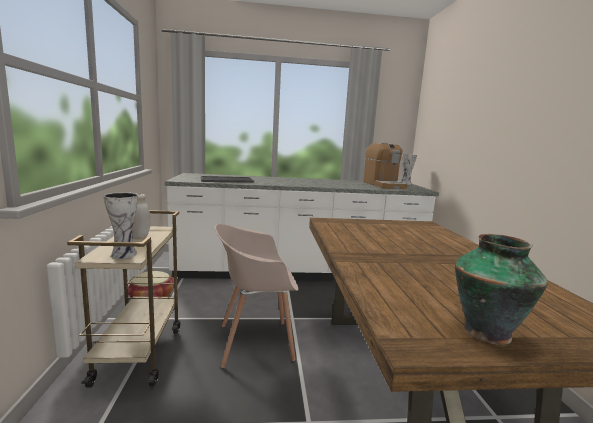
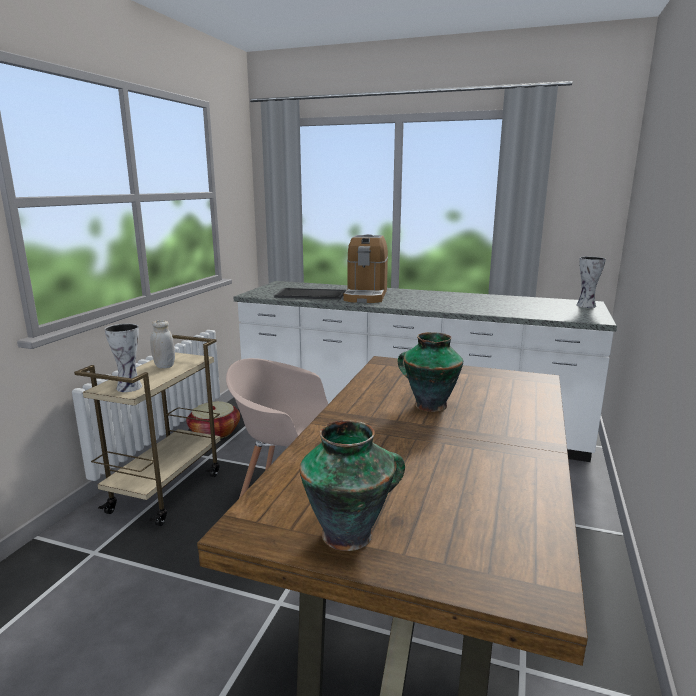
camera: 25 degrees right, 5 degrees up
coffee machine [363,143,407,189] -> coffee machine moved to [344,234,388,303]
none -> vase [398,332,463,412]

